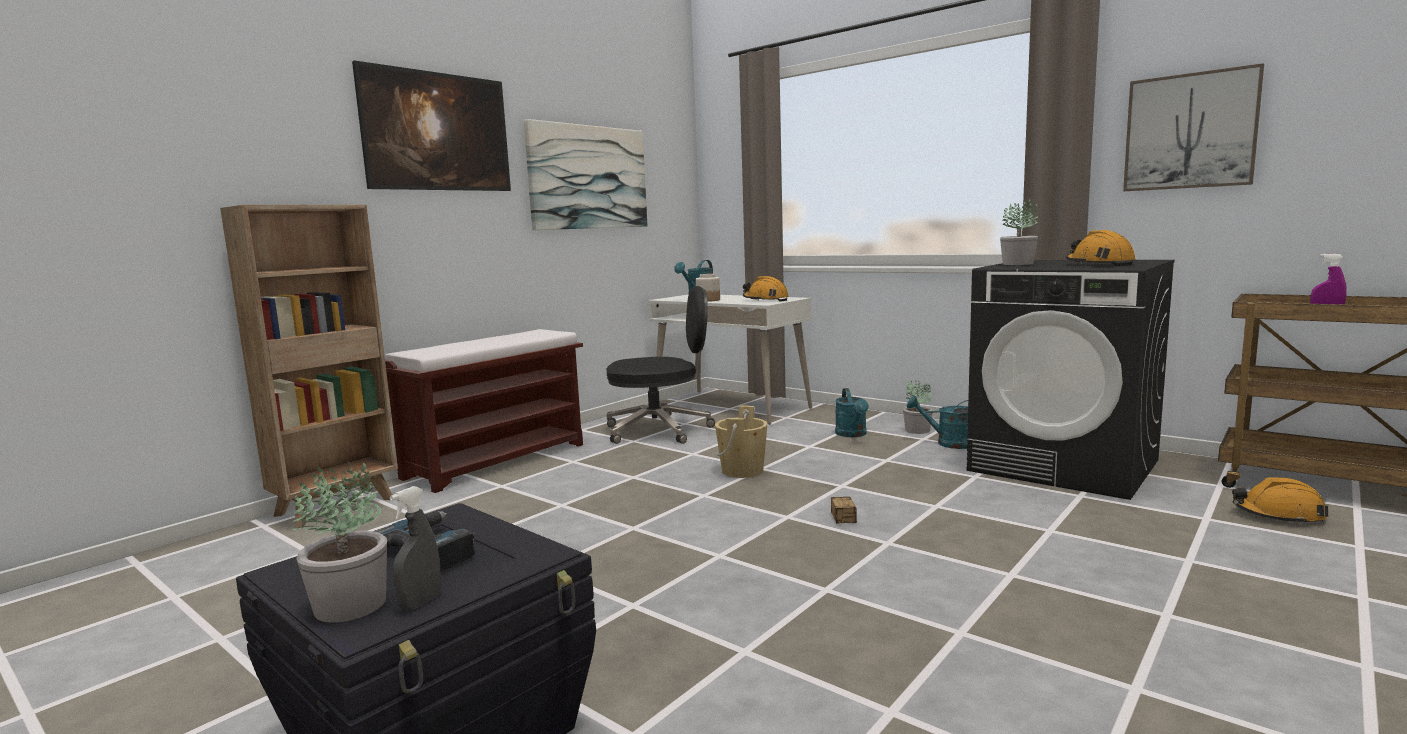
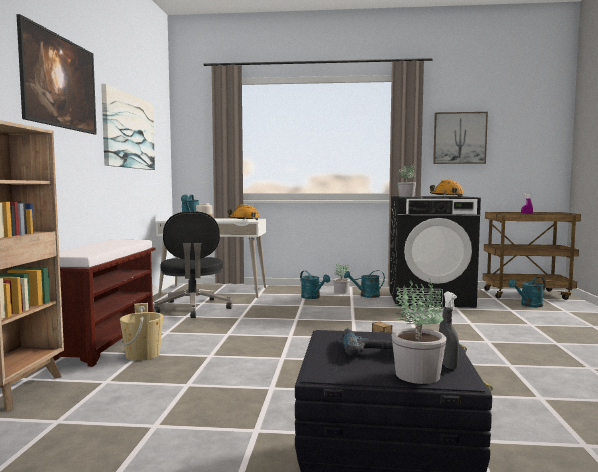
camera: 35 degrees left, 5 degrees down
black office chair [606,286,715,444] -> black office chair turned 120 degrees clockwise [153,212,232,318]
beige bucket [715,406,768,478] -> beige bucket moved to [120,303,163,361]
orange hard hat [1232,477,1328,525] -> turquoise watering can [508,277,546,307]

